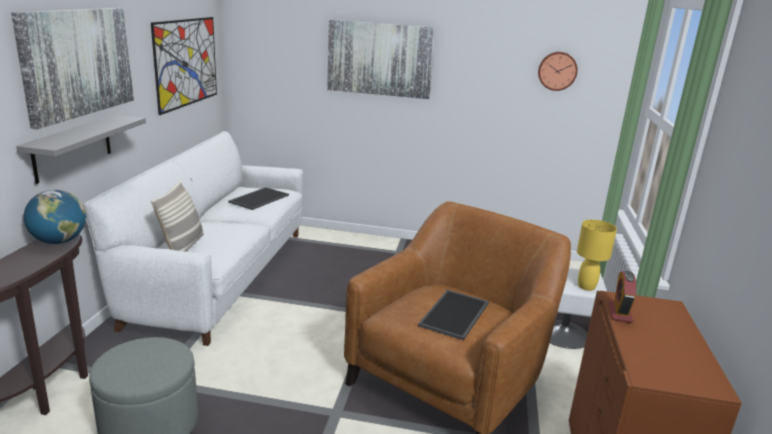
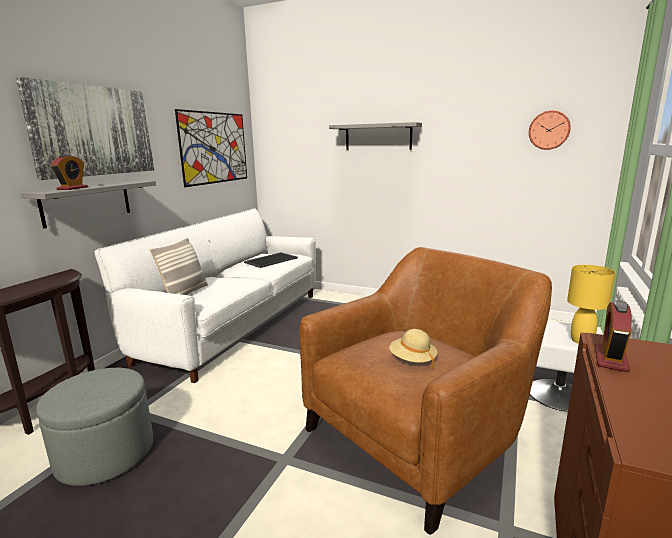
camera: 15 degrees right, 5 degrees down
globe [24,190,86,244] -> none
picture [327,20,436,99] -> grey shelf [329,122,422,150]
tray [418,290,489,340] -> beige hat [389,329,437,368]
none -> alarm clock [51,154,88,190]

